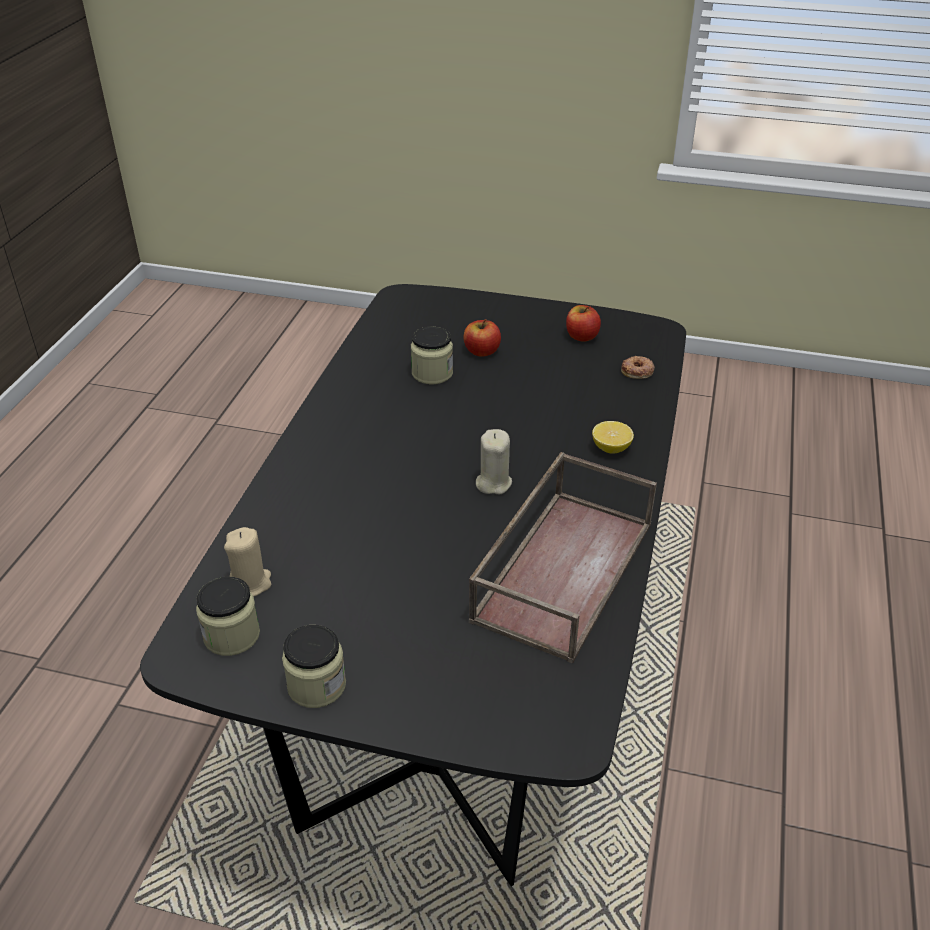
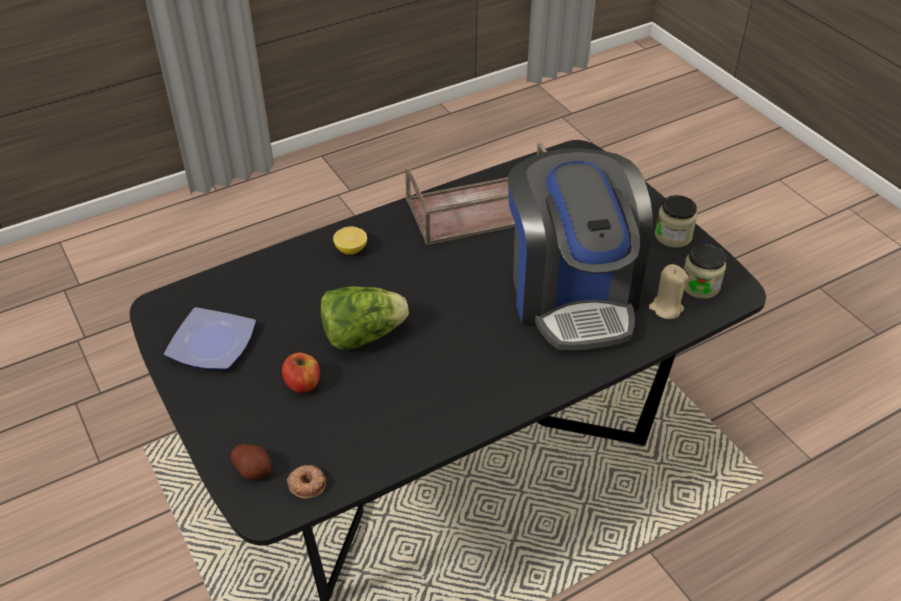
camera: 135 degrees left, 5 degrees up
jar [411,327,453,384] -> none
beige candle [476,429,512,494] -> none
apple [566,305,601,342] -> plate [164,307,256,370]
donut [621,356,655,379] -> donut moved to [287,465,326,499]
none -> potato [231,444,271,480]
none -> lettuce [321,286,409,350]
none -> coffee machine [508,148,653,351]

